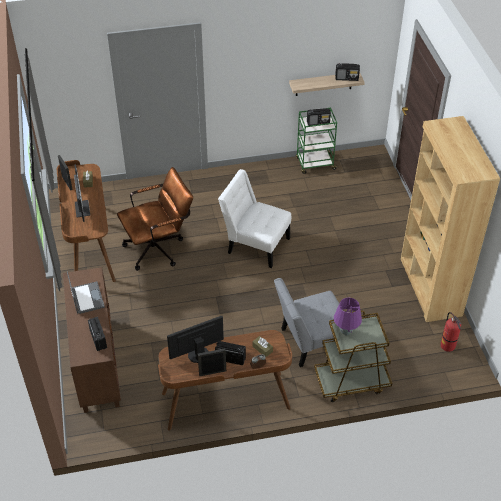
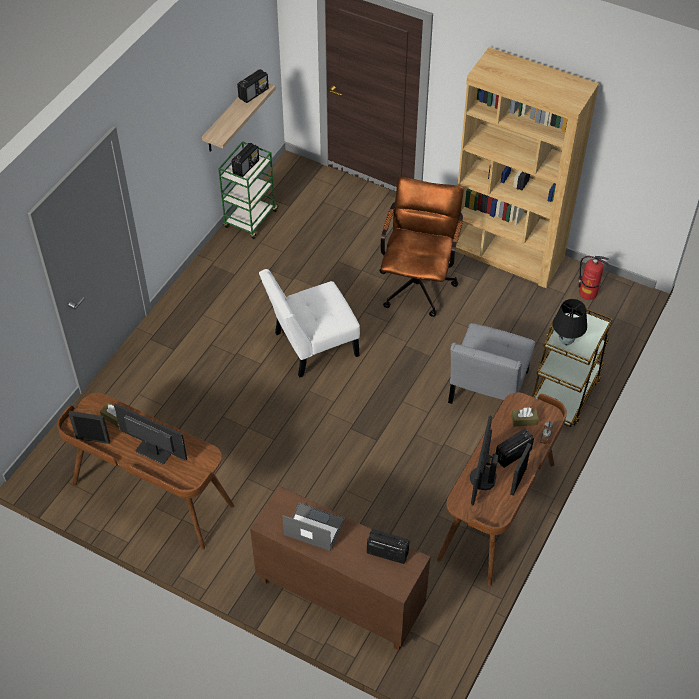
camera: 50 degrees left, 5 degrees up
brown office chair [117,167,193,271] -> brown office chair moved to [379,177,464,317]
purple table lamp [334,298,362,335] -> black table lamp [553,299,587,346]

